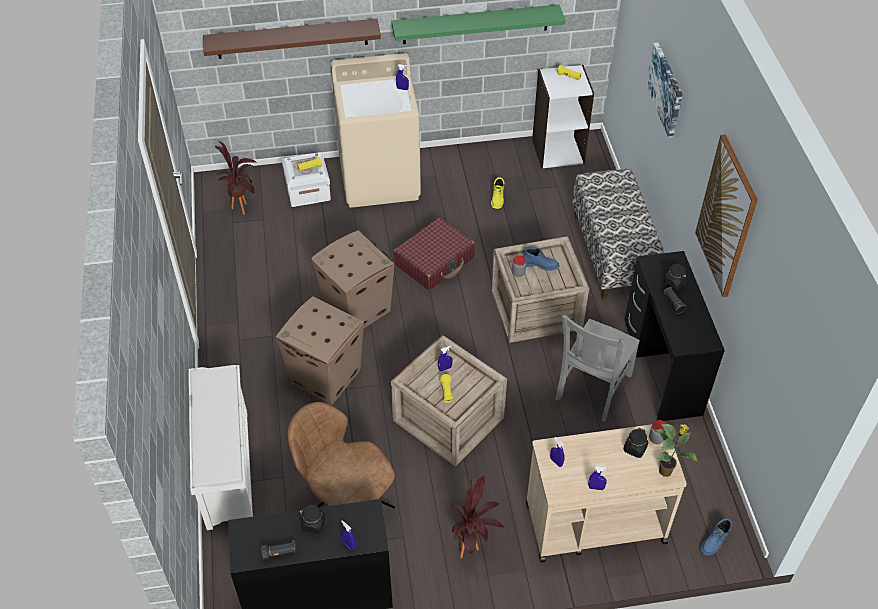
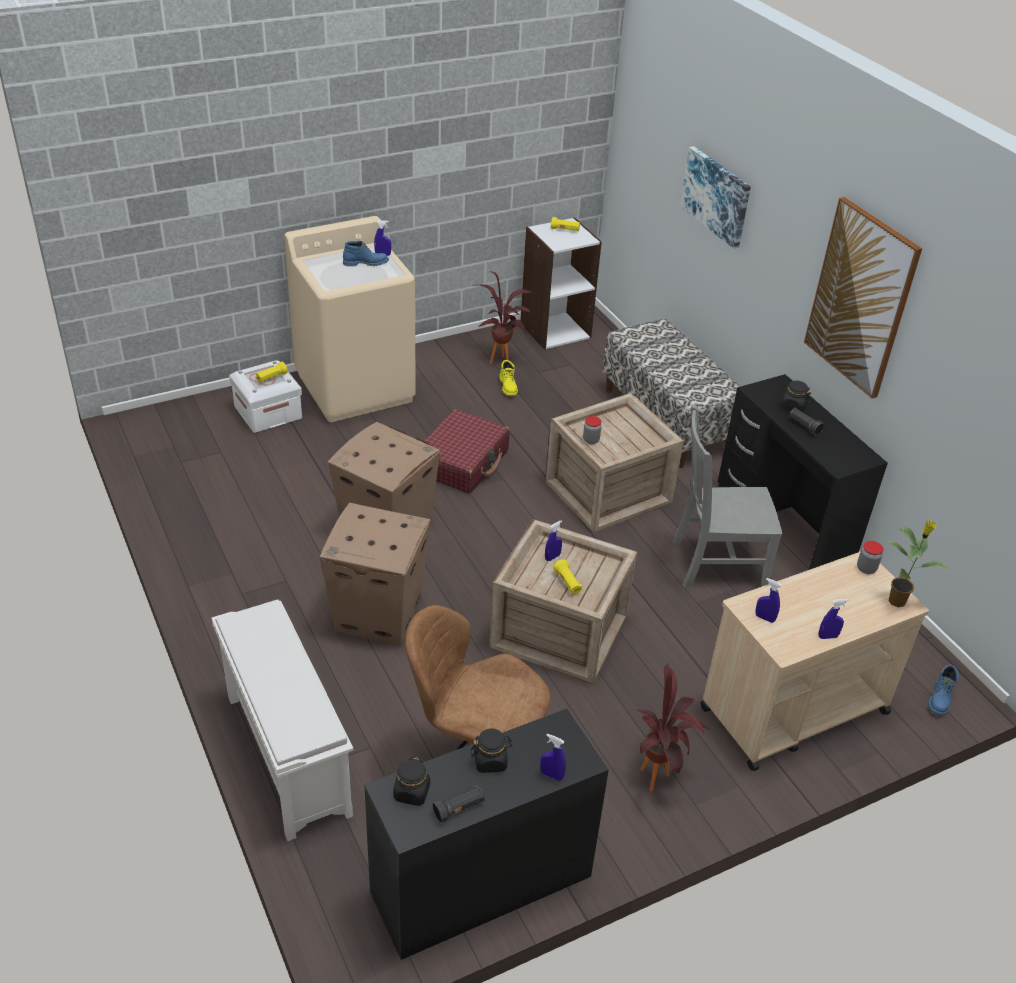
camera: 20 degrees left, 10 degrees down
brown shelf [203,19,381,59] -> none
potted plant [215,141,257,215] -> potted plant moved to [473,271,534,364]
green shelf [392,5,566,44] -> none
blue boot [523,247,559,271] -> blue boot moved to [343,241,389,266]
grey chair [555,314,640,422] -> grey chair turned 75 degrees clockwise [673,404,782,588]
black jar [624,428,648,458] -> black jar moved to [393,757,430,806]

